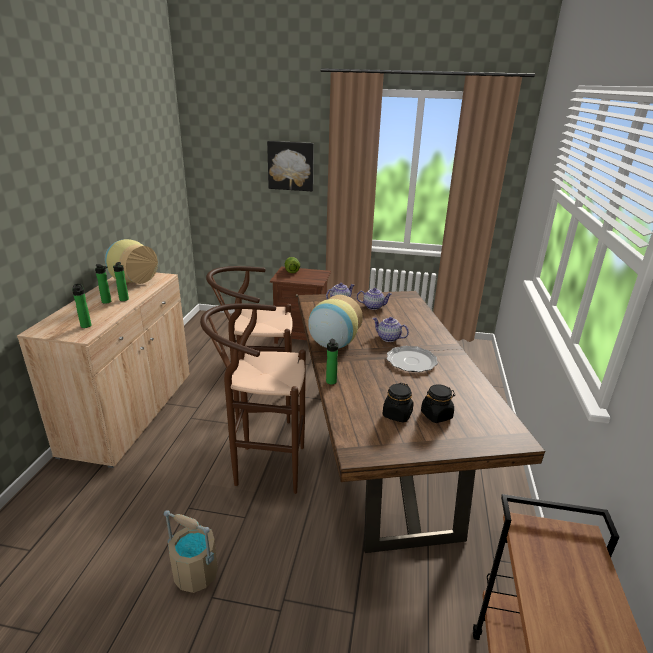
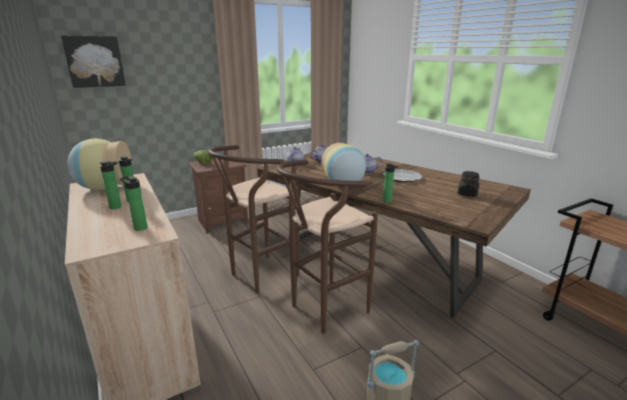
camera: 40 degrees left, 5 degrees down
picture [267,141,314,191] -> picture moved to [61,35,126,88]
black jar [382,383,414,423] -> none

